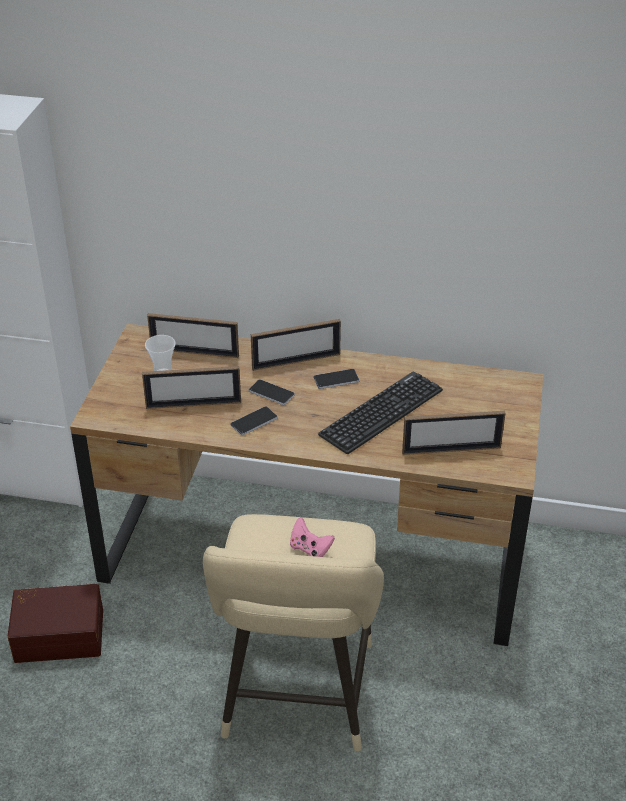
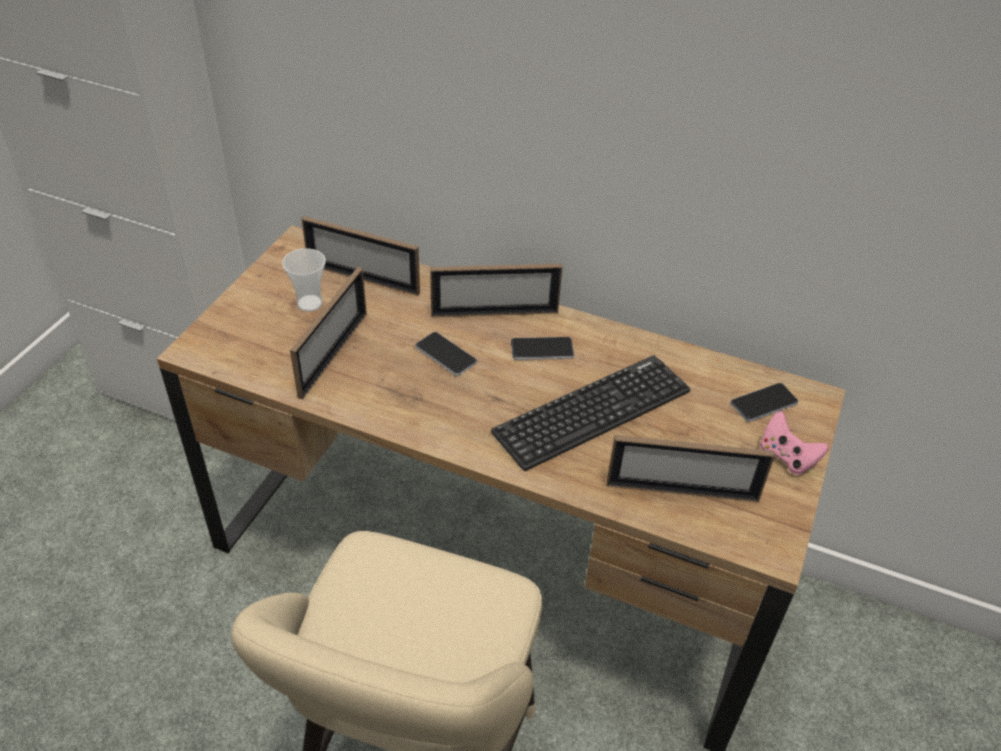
camera: 10 degrees right, 5 degrees up
brown storage box [7,584,103,663] -> none
picture frame [142,366,241,409] -> picture frame turned 75 degrees counterclockwise [290,267,367,399]
phone [230,407,278,435] -> phone moved to [730,383,799,422]
pink game controller [290,517,335,557] -> pink game controller moved to [760,411,829,475]

